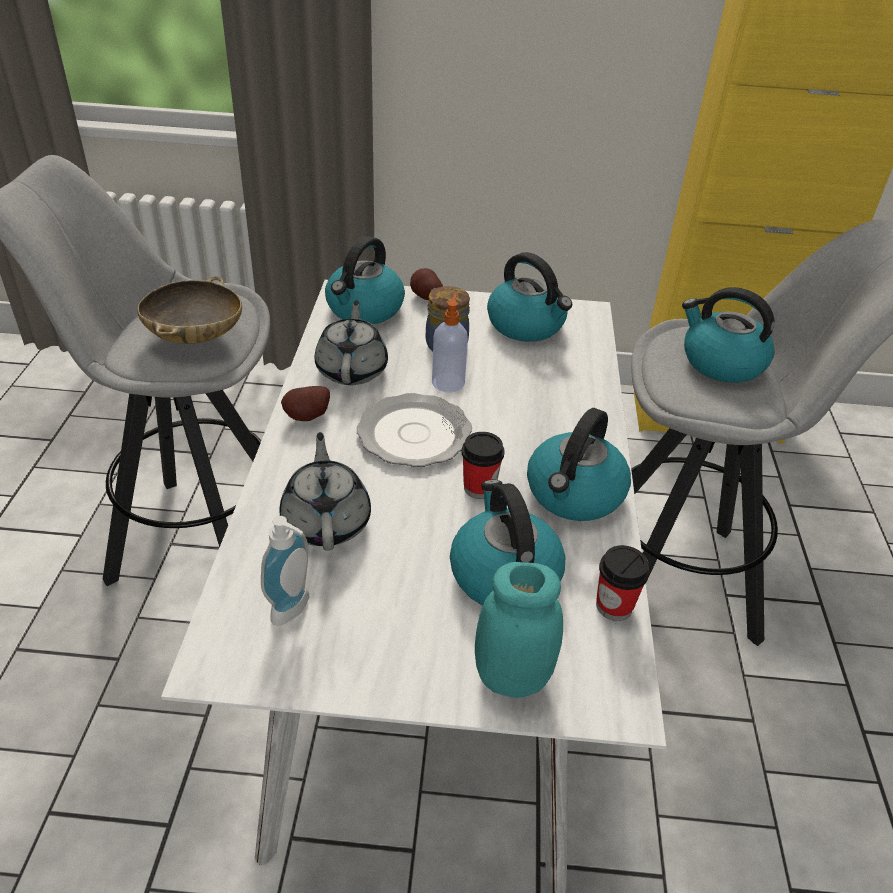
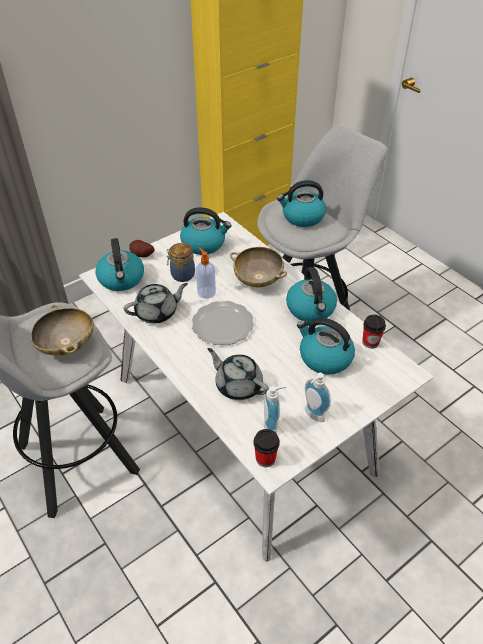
camera: 40 degrees left, 5 degrees up
potato [281,386,330,421] -> none
grey teapot [315,300,388,385] -> grey teapot turned 105 degrees clockwise [124,283,188,324]
cup [462,432,505,499] -> cup moved to [253,429,280,467]
turquoise jar [475,562,563,698] -> none
none -> beige bowl [230,247,287,287]
none -> soap dispenser [305,373,331,422]

